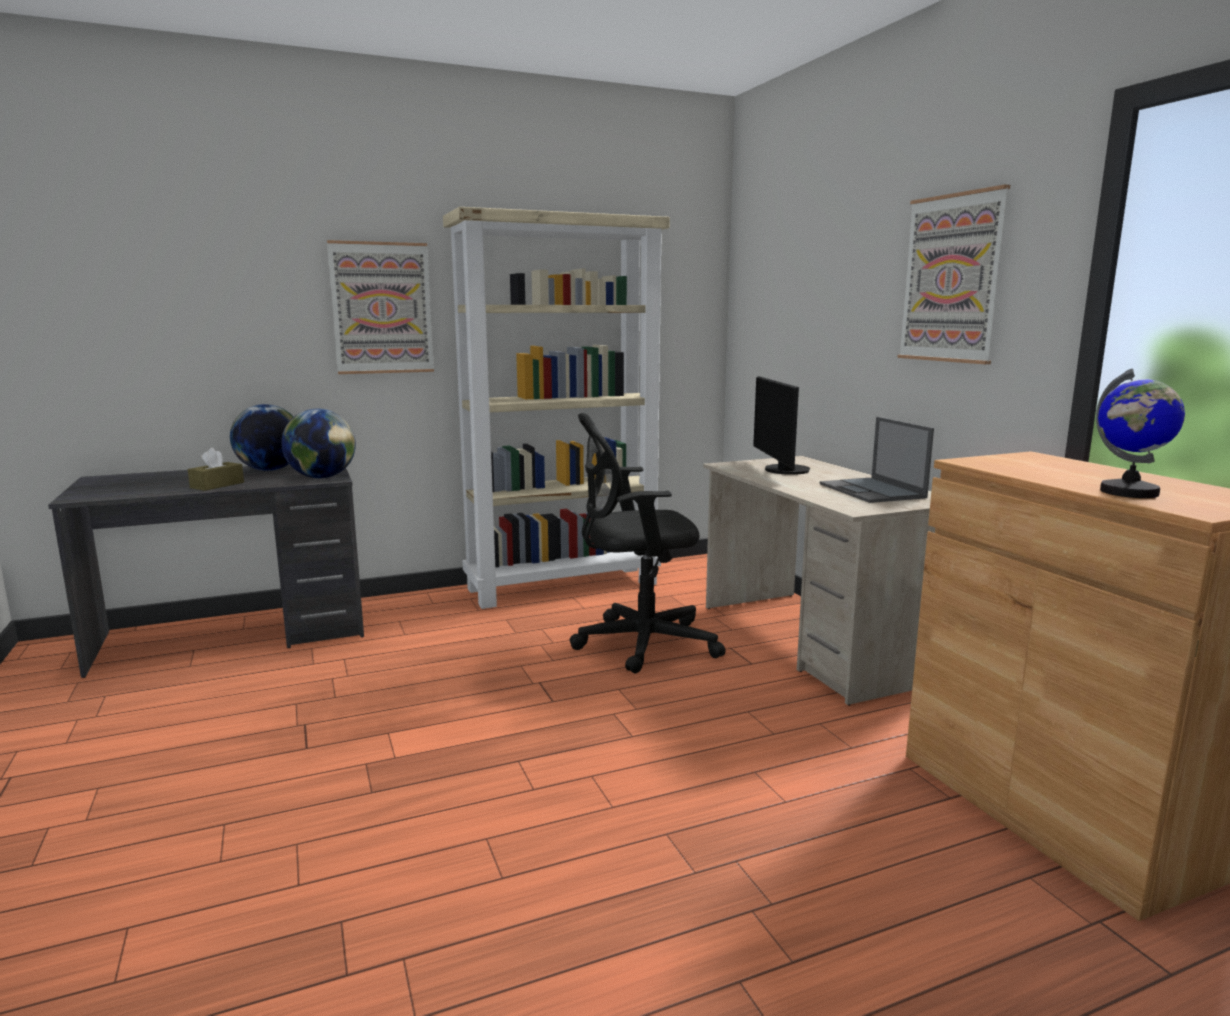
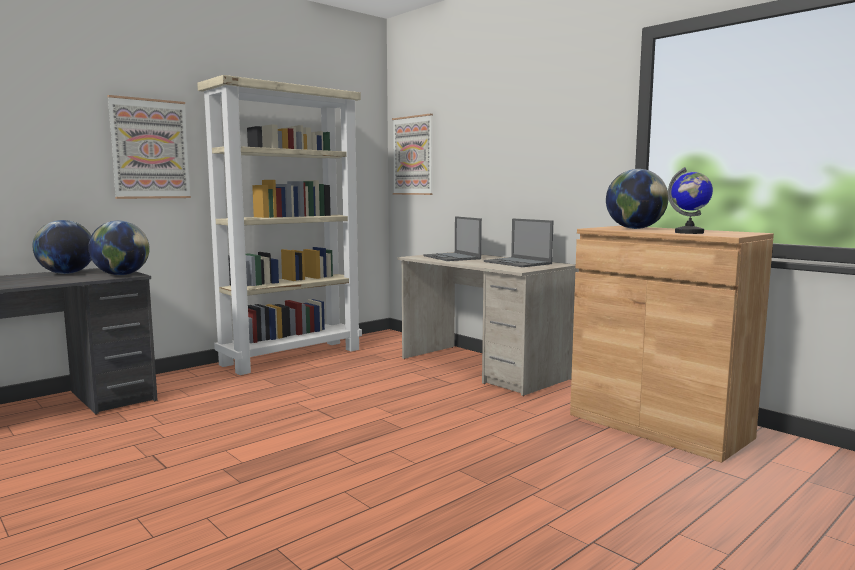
camera: 20 degrees left, 5 degrees down
brown tissue box [188,448,244,491] -> none
black office chair [569,413,725,674] -> none
monitor [753,376,810,475] -> laptop [423,216,482,261]
picture [897,184,1010,364] -> picture moved to [392,114,433,195]
none -> globe [606,169,669,229]

